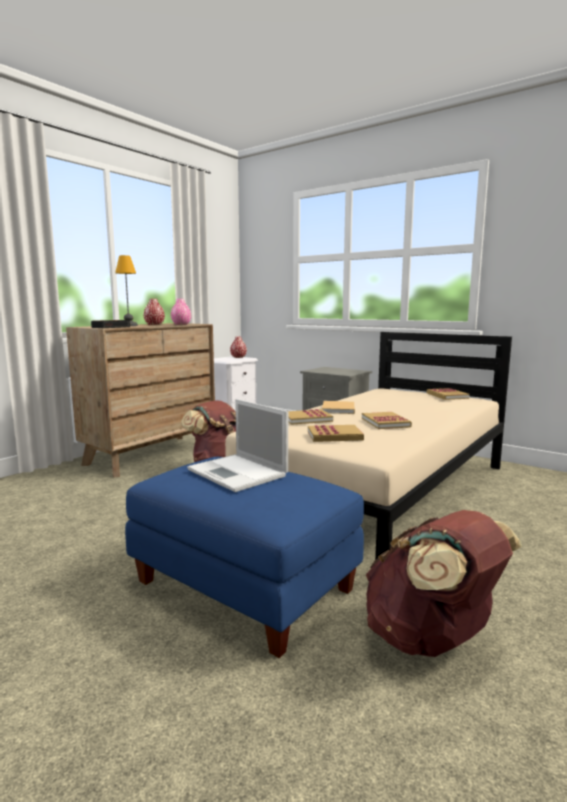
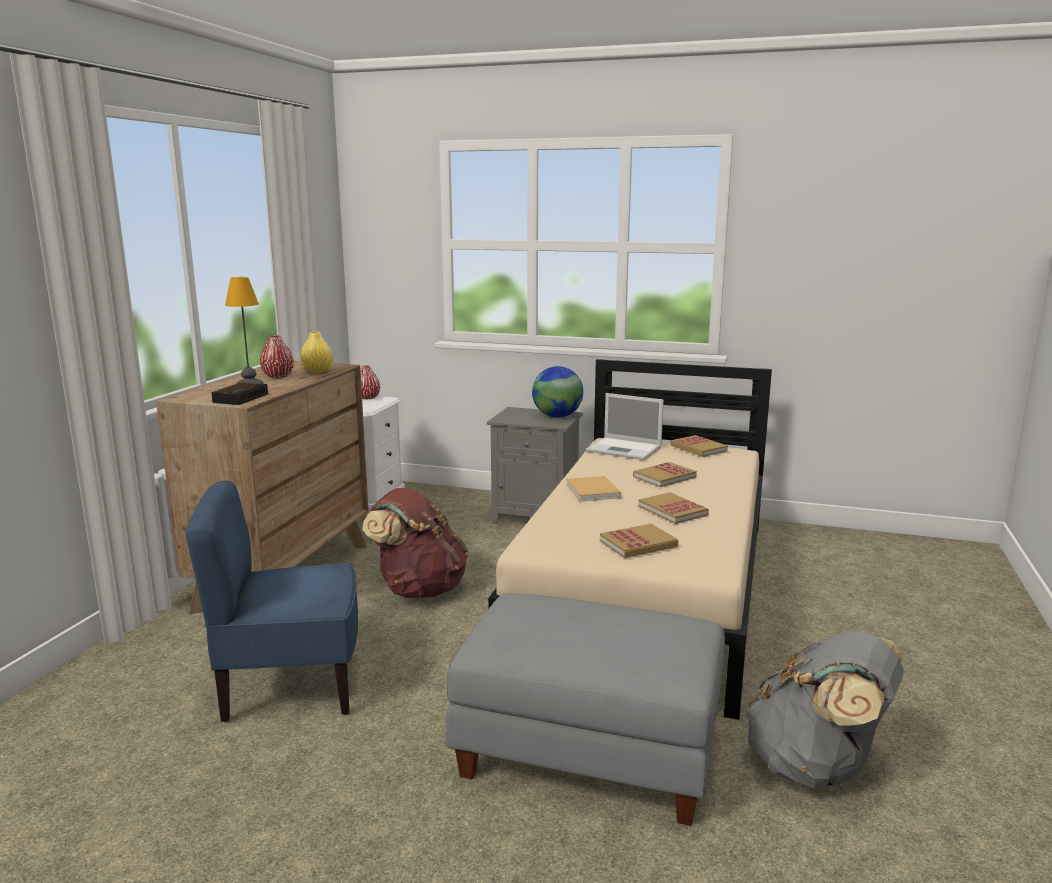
camera: 20 degrees left, 5 degrees up
blue ottoman [125,457,364,658] -> grey ottoman [446,593,725,826]
pink vase [171,299,191,325] -> yellow vase [300,332,333,373]
laptop [187,399,288,492] -> laptop moved to [586,393,664,460]
book [288,409,333,425] -> book moved to [633,462,697,487]
brown backpack [366,510,522,657] -> grey backpack [745,631,904,789]
none -> blue chair [185,481,358,722]
none -> globe [532,366,583,418]

